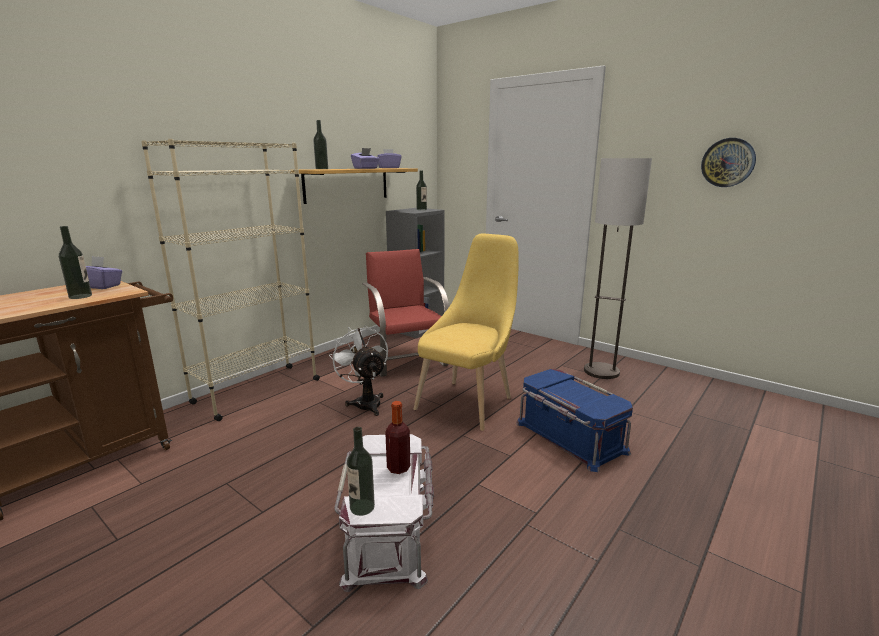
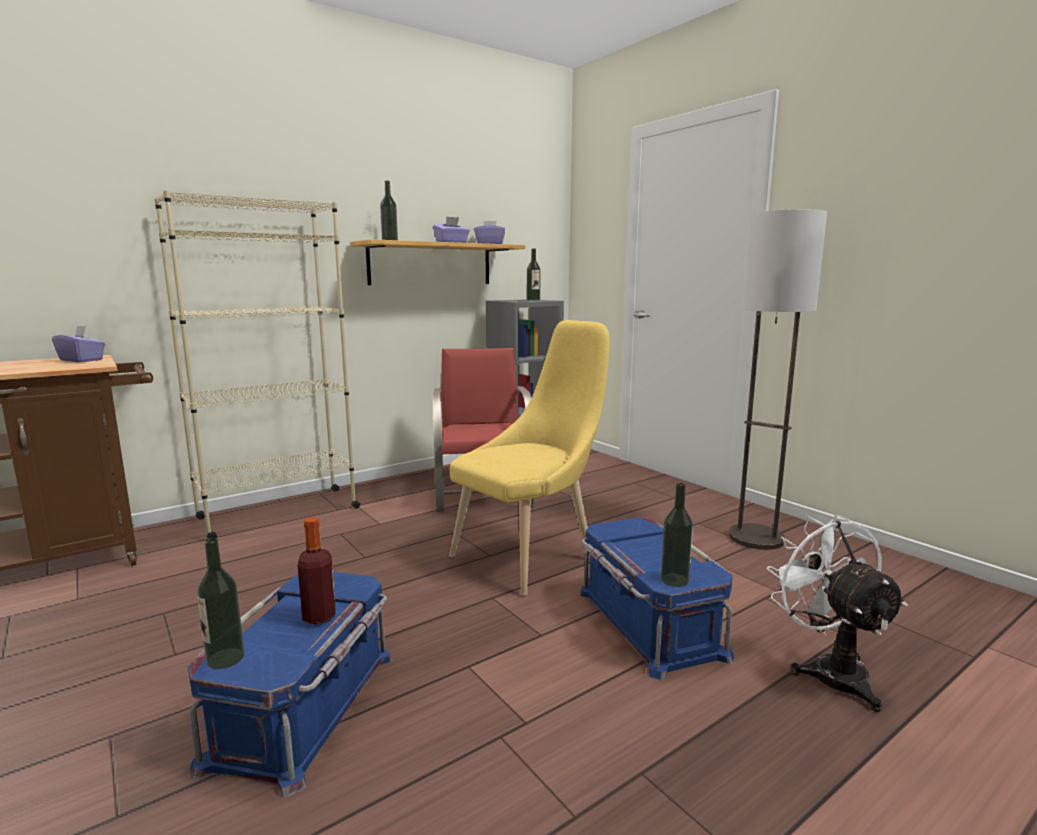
camera: 15 degrees right, 5 degrees down
bottle [59,226,92,299] -> bottle moved to [661,483,693,587]
white fan [329,325,388,416] -> white fan moved to [767,515,908,712]
white storage box [334,434,434,592] -> blue storage box [188,572,393,797]
wall clock [701,138,756,187] -> none

